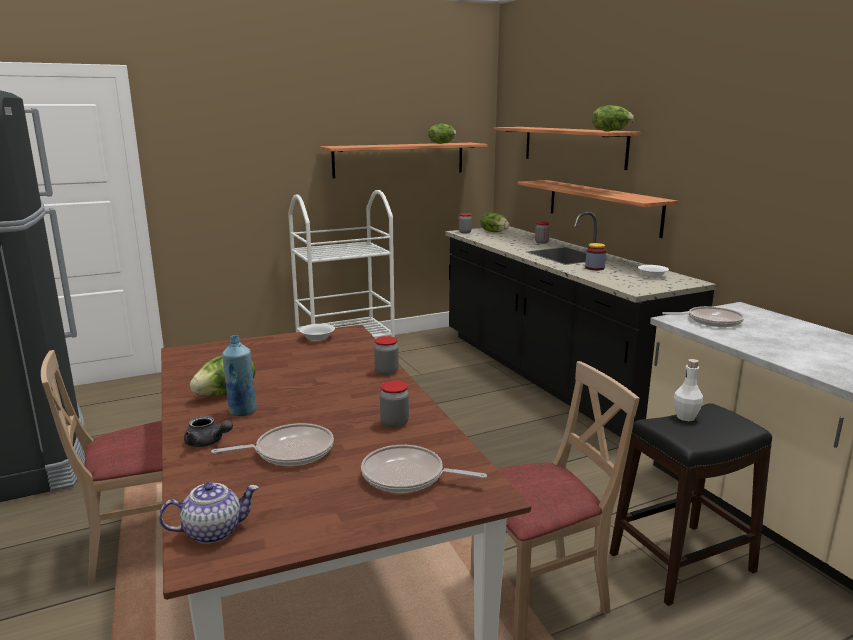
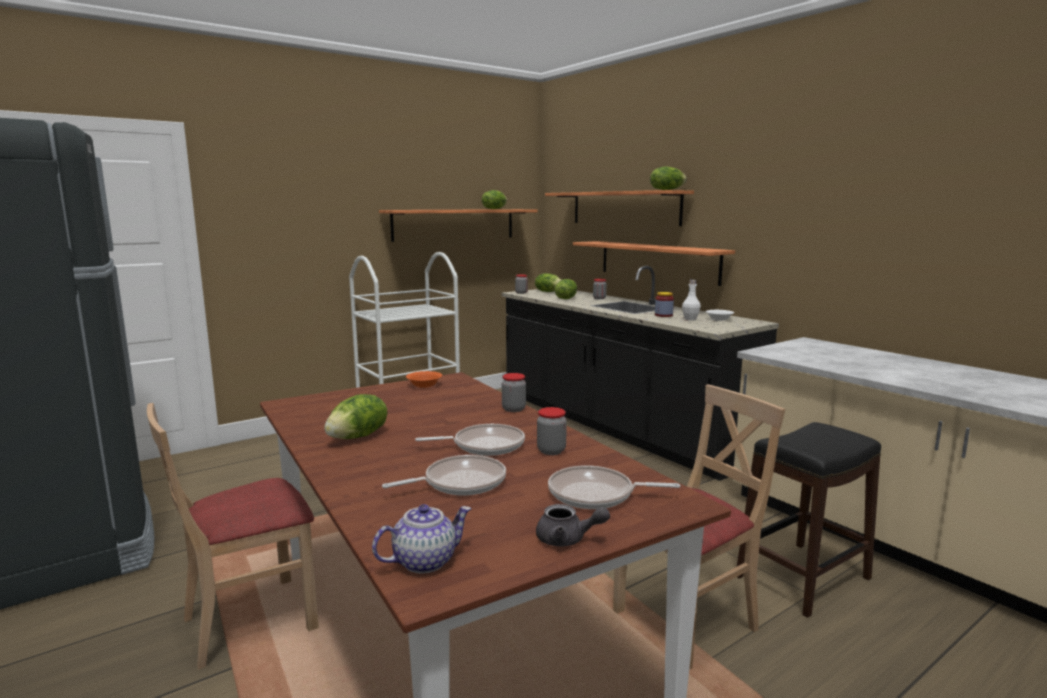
camera: 10 degrees left, 5 degrees down
grey teapot [184,416,233,447] -> grey teapot moved to [536,504,610,546]
blue bottle [222,335,257,416] -> none
white bowl [299,324,335,341] -> orange bowl [406,371,442,388]
frying pan [662,306,744,327] -> frying pan moved to [415,424,525,456]
white bottle [673,359,704,421] -> white bottle moved to [682,280,701,321]
none -> lettuce [555,279,577,299]

